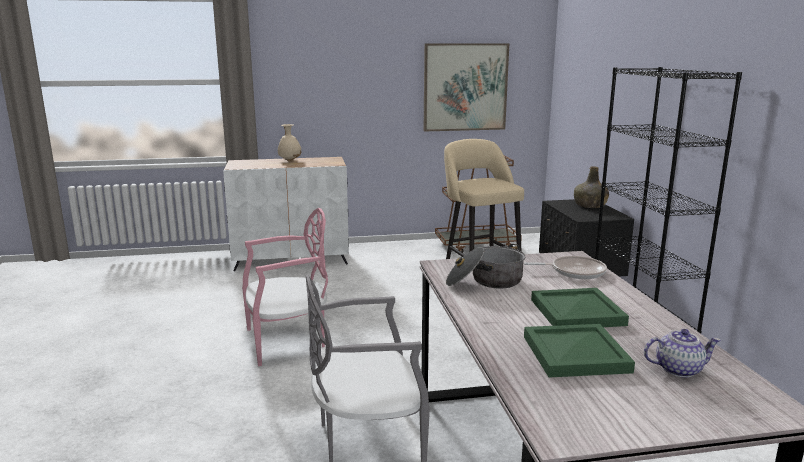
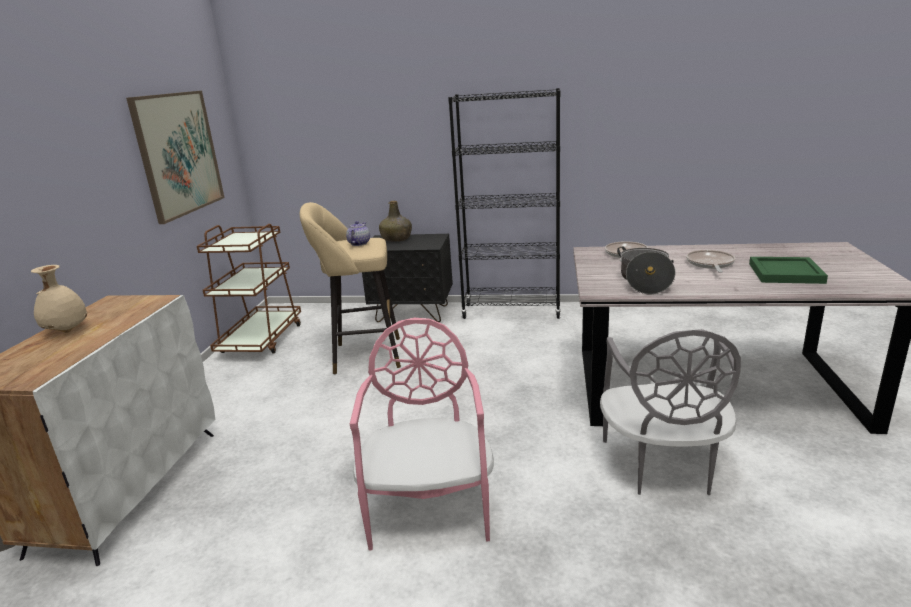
camera: 70 degrees left, 5 degrees up
green tray [531,288,629,327] -> frying pan [686,250,735,273]
teapot [644,329,721,377] -> teapot moved to [346,221,370,246]

